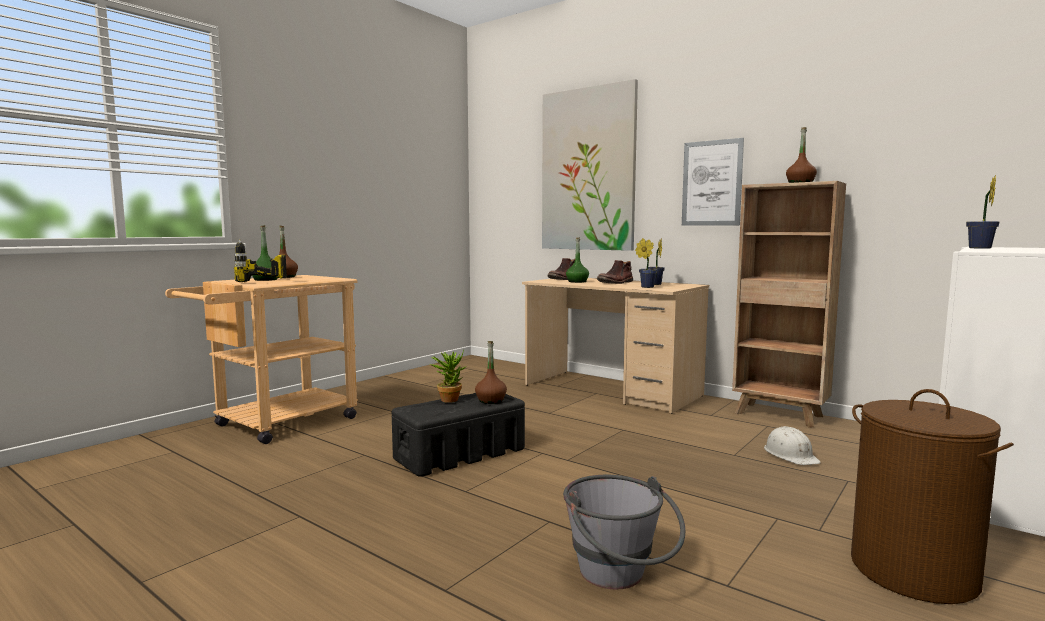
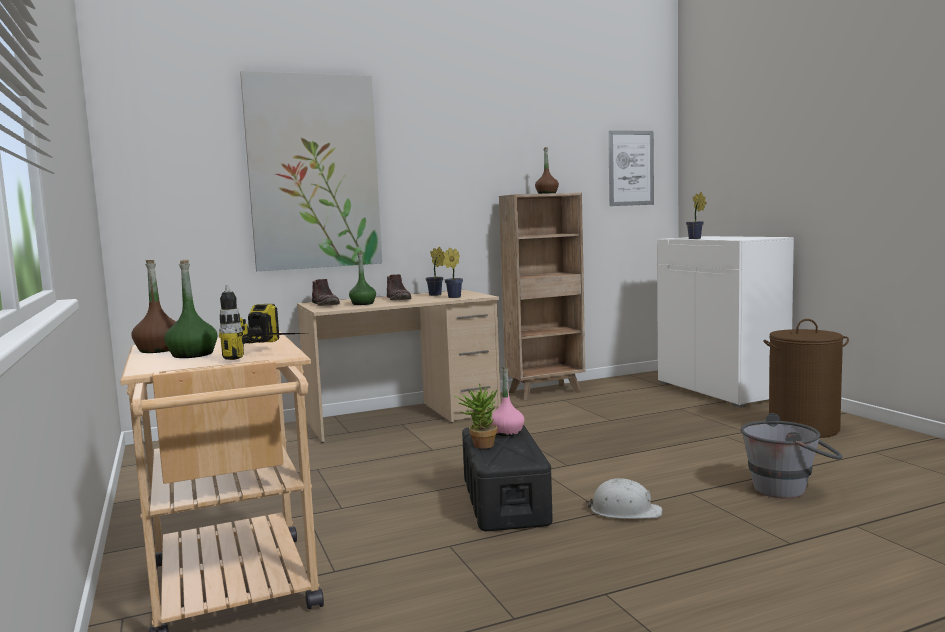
camera: 60 degrees left, 0 degrees up
brown bottle [475,341,507,404] -> pink bottle [491,366,524,436]
picture [682,138,744,226] -> picture moved to [608,130,654,206]
white hard hat [764,426,821,465] -> white hard hat moved to [585,478,662,519]

